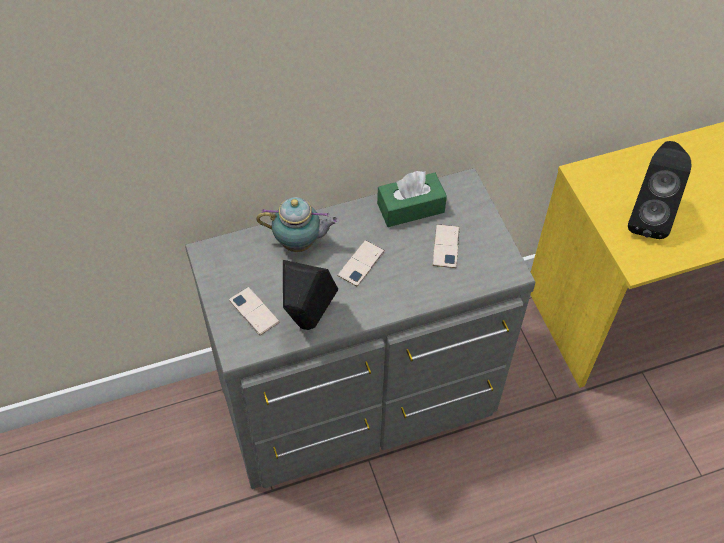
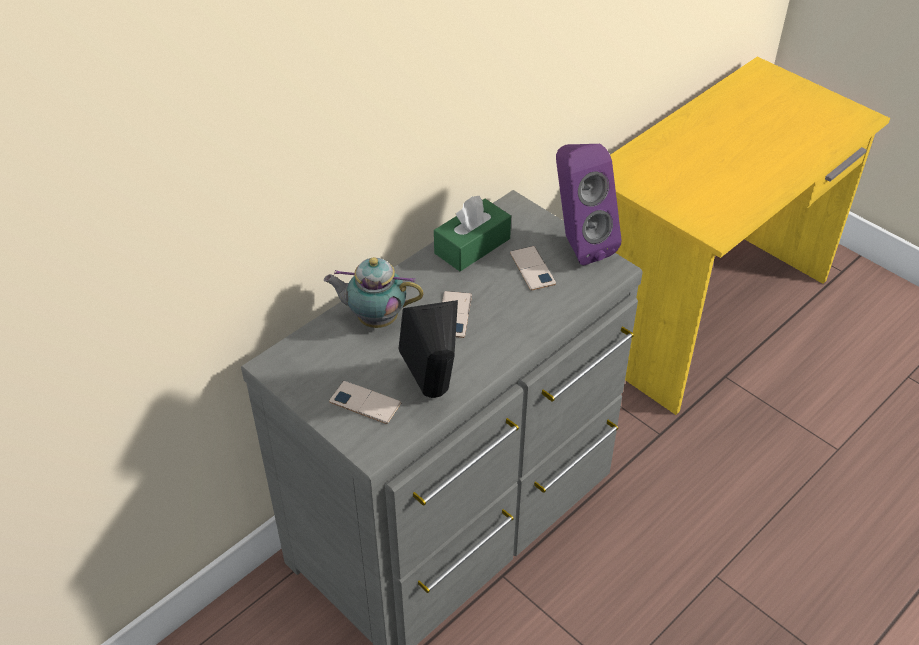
camera: 25 degrees left, 10 degrees down
teapot [256,197,339,252] -> teapot turned 150 degrees counterclockwise [324,257,424,328]
black speaker [628,141,692,239] -> none
none -> purple speaker [556,144,622,265]

